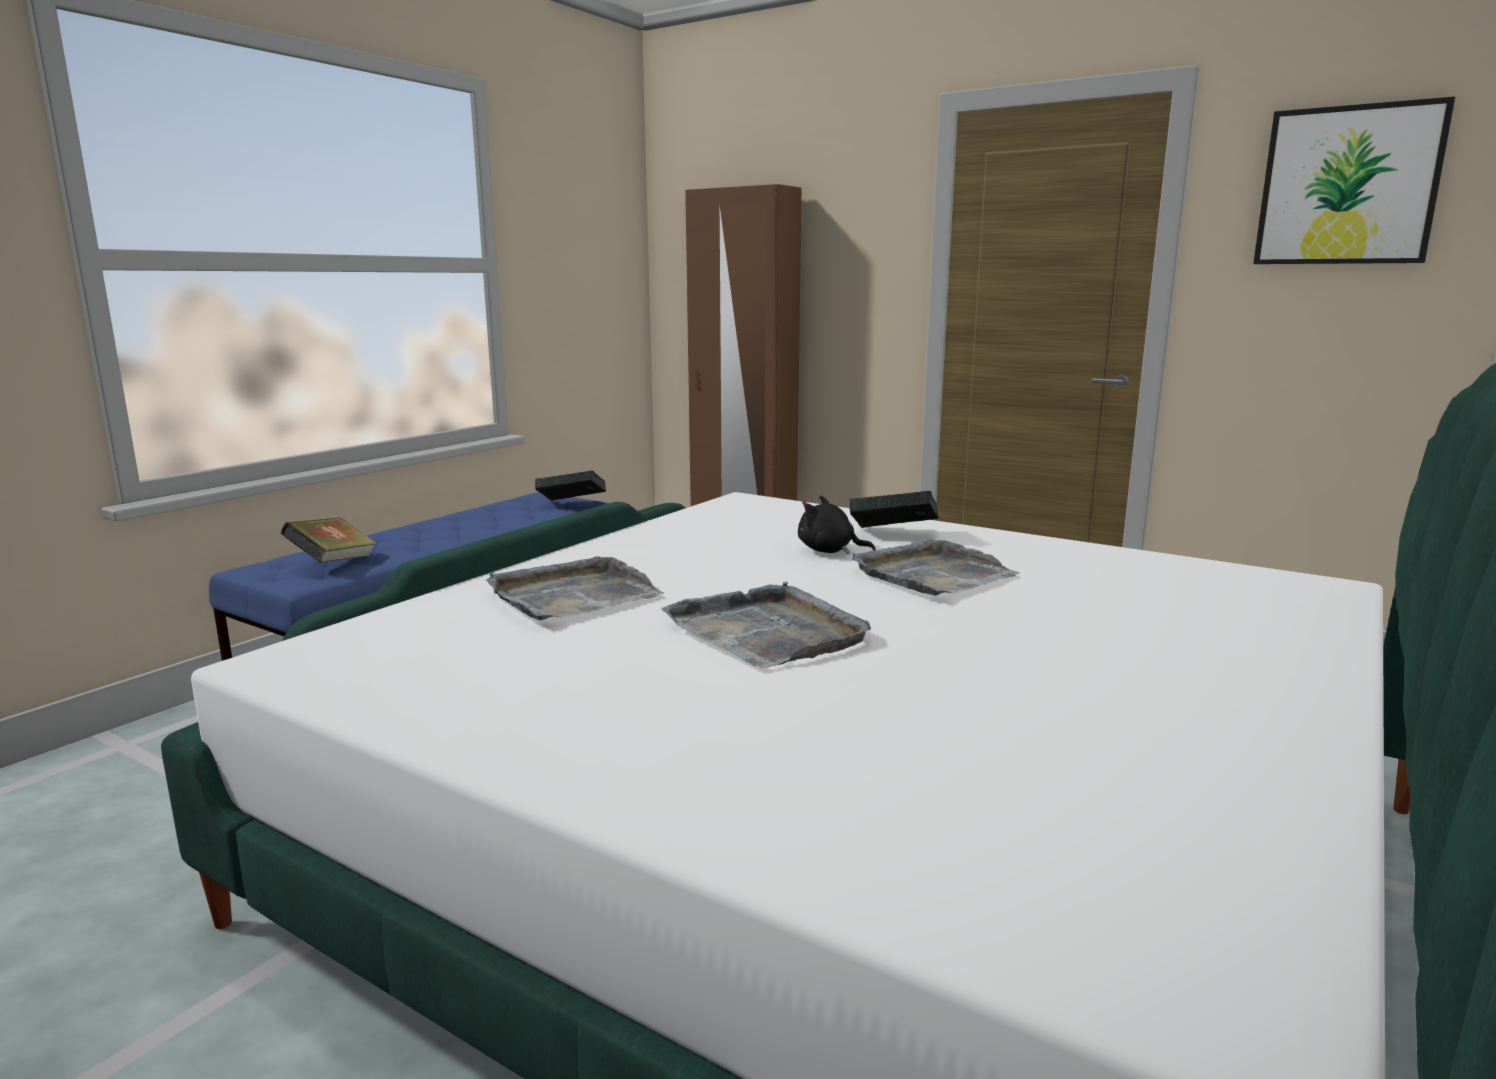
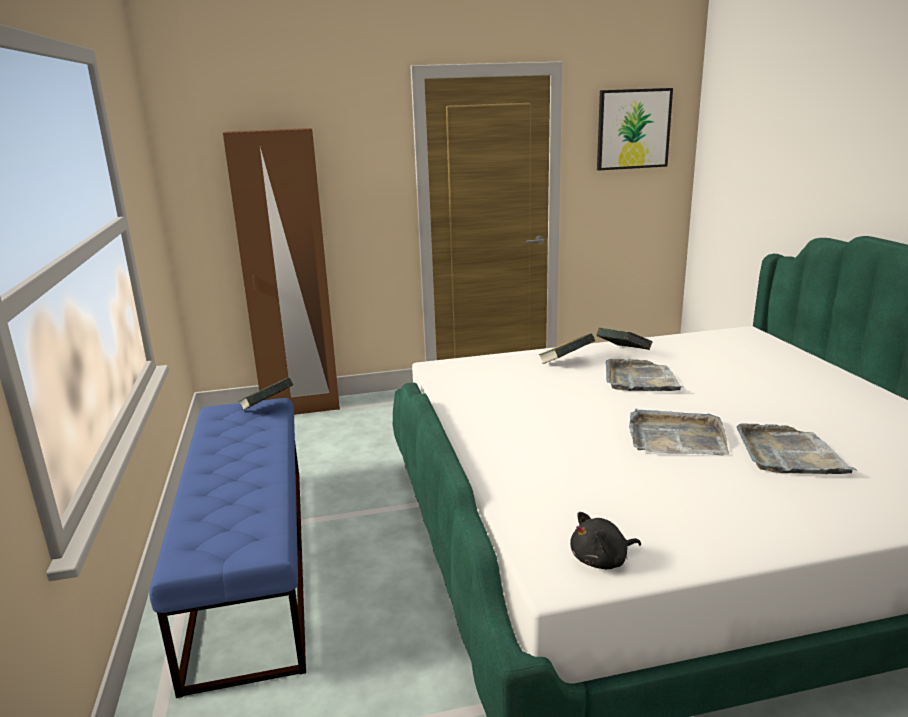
camera: 45 degrees left, 5 degrees up
book [281,517,377,563] -> book moved to [597,328,653,350]
grey tray [486,556,664,621] -> grey tray moved to [736,423,857,474]
black plush toy [798,495,876,554] -> black plush toy moved to [570,512,641,569]

